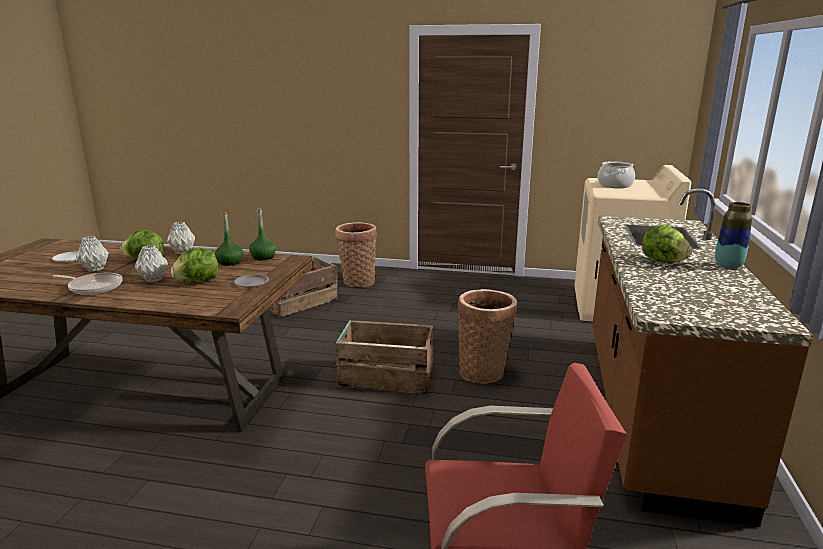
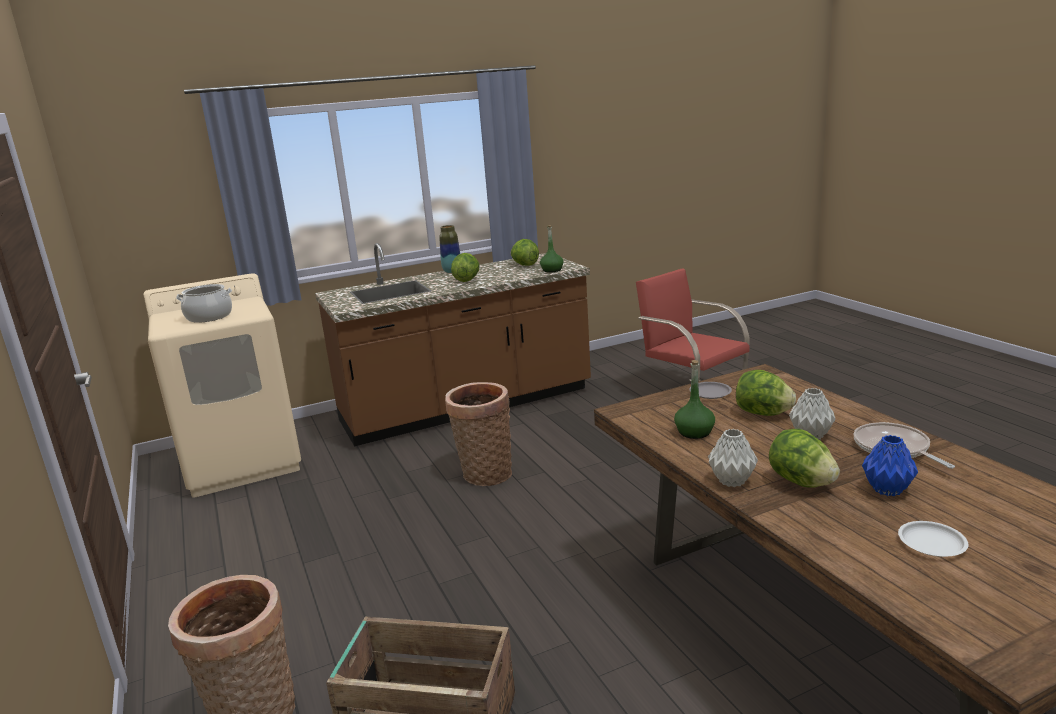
camera: 125 degrees left, 0 degrees up
grey vase [76,236,109,272] -> blue vase [862,435,918,496]
green bottle [249,208,276,260] -> green bottle moved to [540,225,564,272]
crate [336,320,434,394] -> none
none -> lettuce [511,239,539,266]

